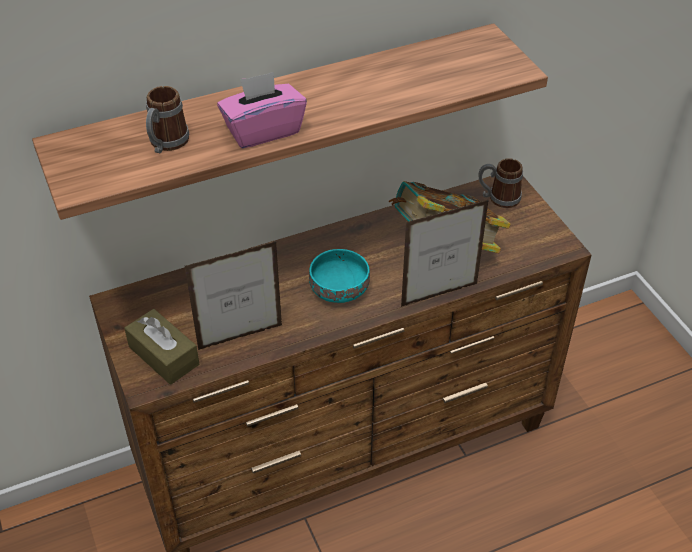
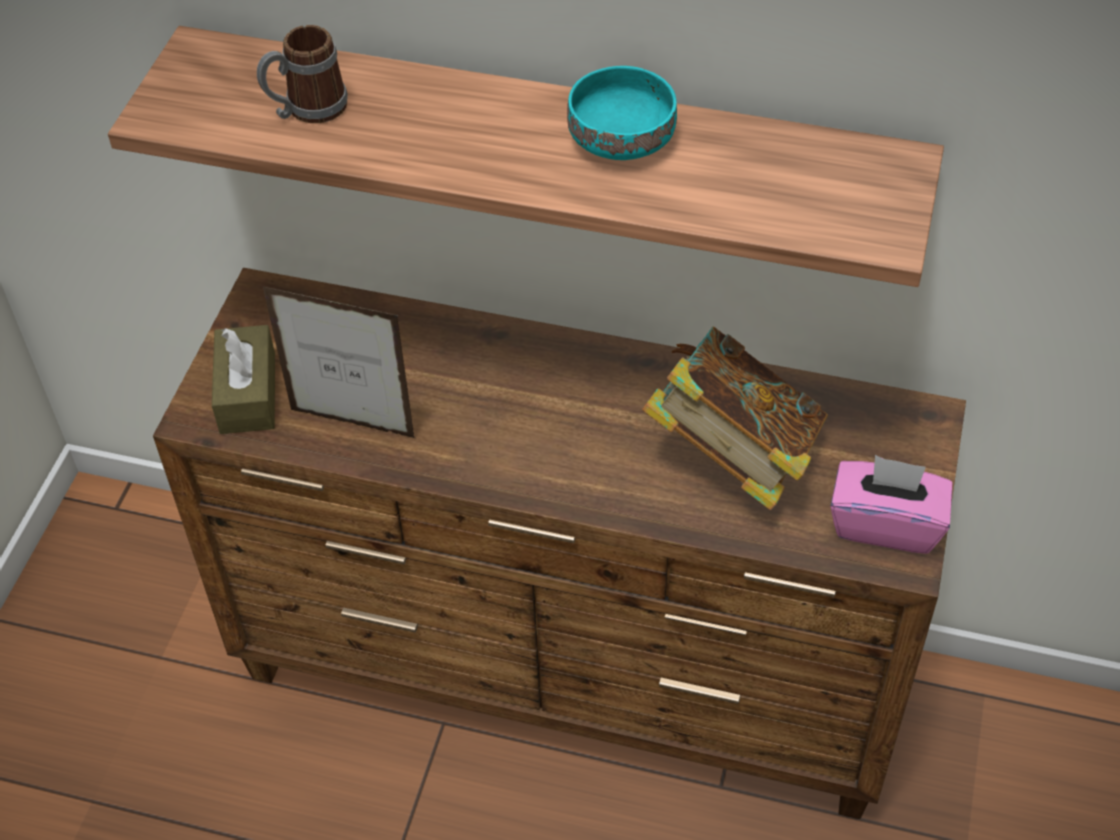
camera: 40 degrees right, 5 degrees up
pink tissue box [217,72,307,148] -> pink tissue box moved to [830,455,953,554]
turquoise bowl [309,249,370,303] -> turquoise bowl moved to [567,66,677,160]
picture frame [401,200,489,307] -> none
mug [478,158,523,208] -> none

